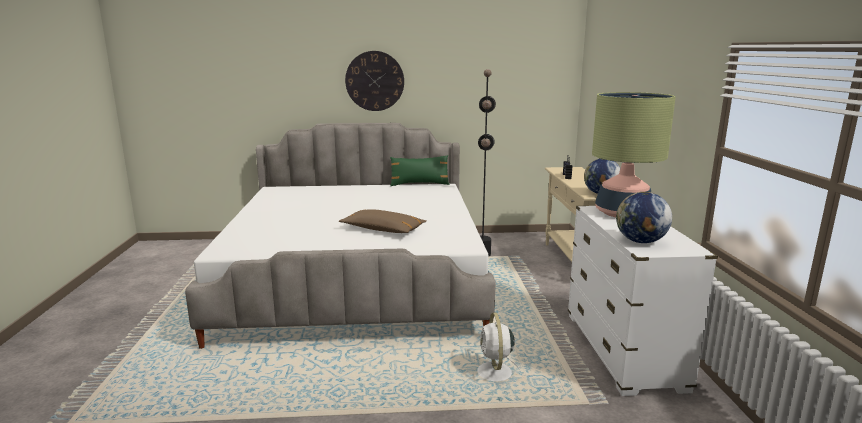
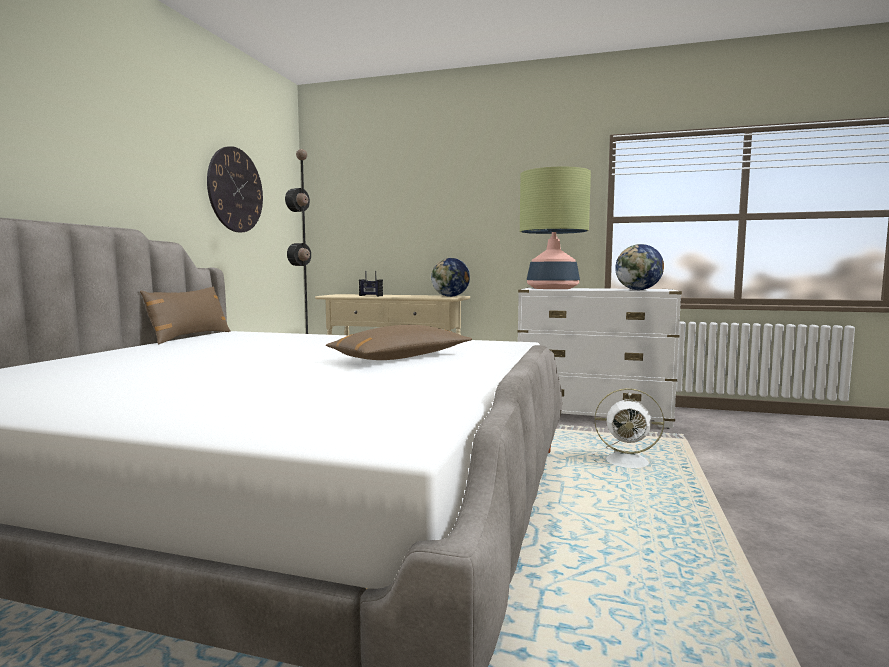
camera: 70 degrees left, 10 degrees down
wall clock [345,51,404,111] -> wall clock moved to [207,146,263,232]
green pillow [390,155,450,186] -> brown pillow [140,286,231,345]

